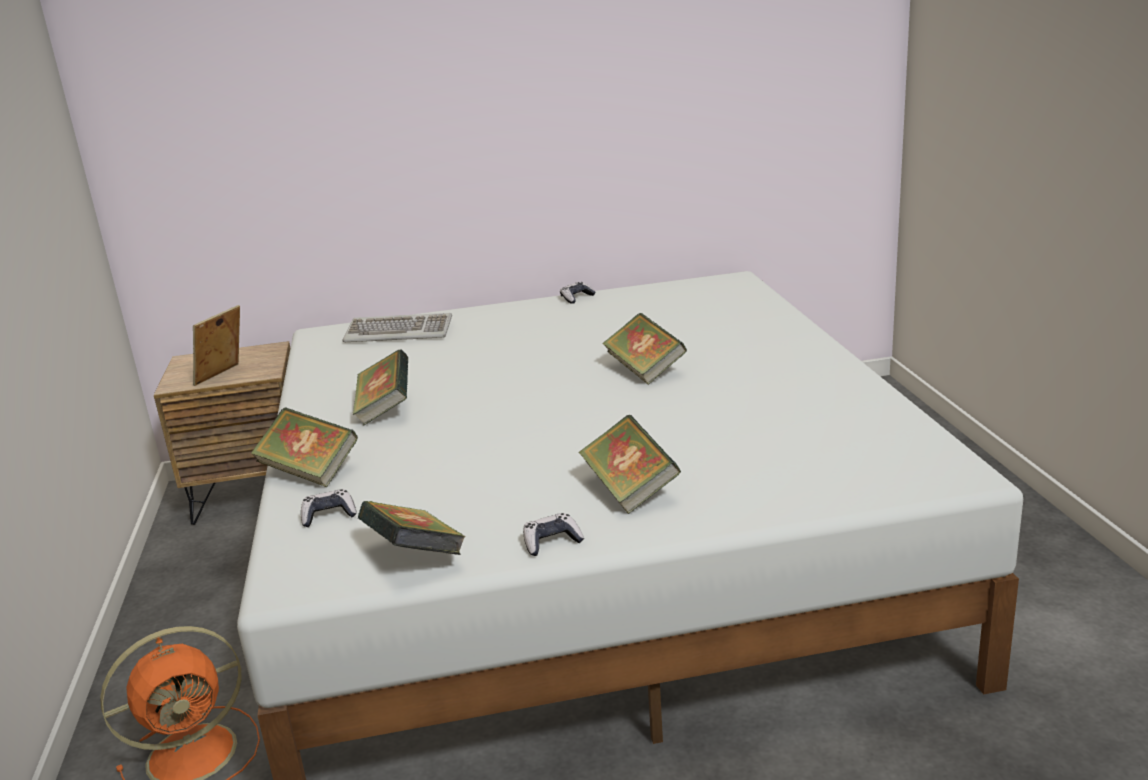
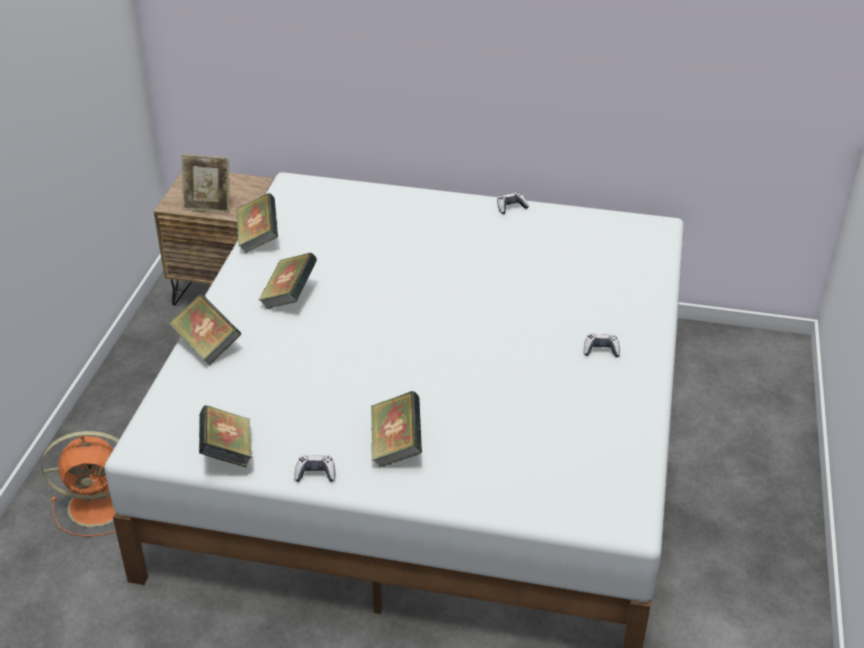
camera: 20 degrees right, 15 degrees up
picture frame [193,305,240,386] -> picture frame turned 135 degrees counterclockwise [181,154,229,213]
game controller [301,489,357,527] -> game controller moved to [584,334,620,357]
keyboard [343,313,452,342] -> none
book [602,313,687,385] -> book moved to [236,193,278,253]

